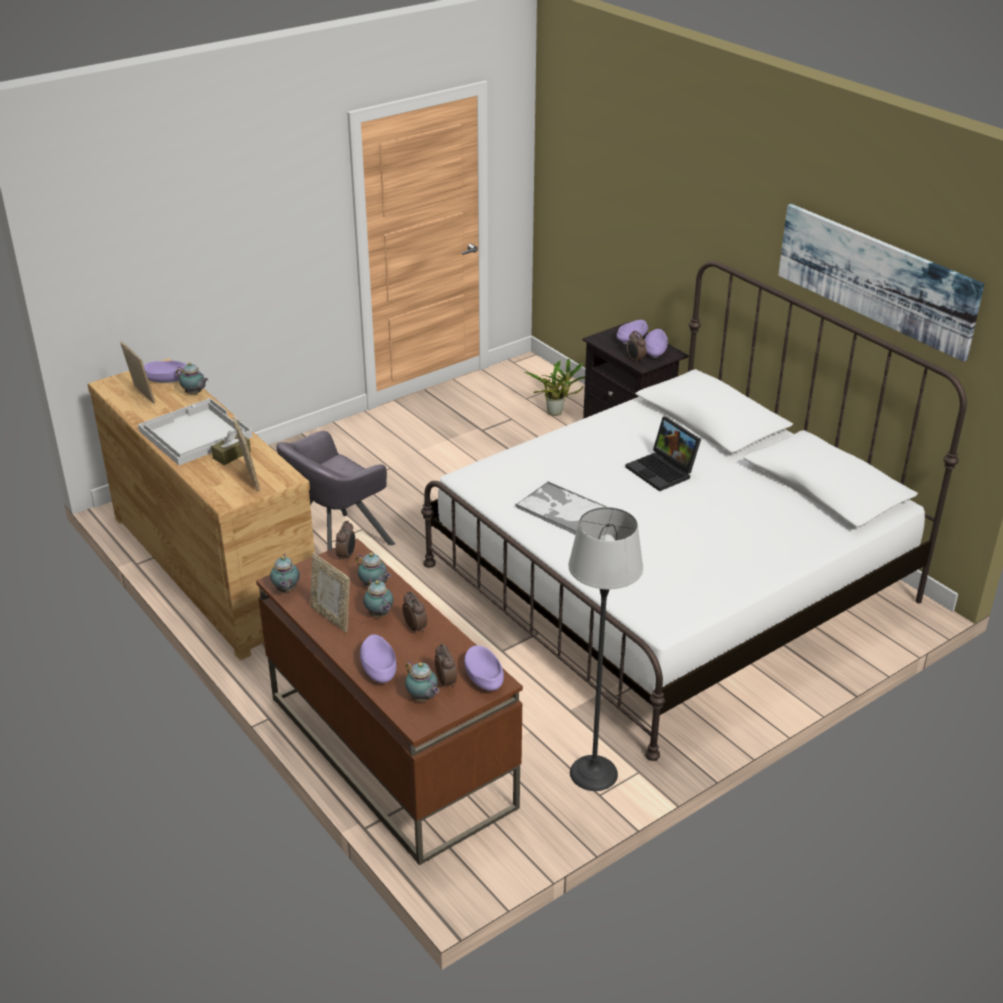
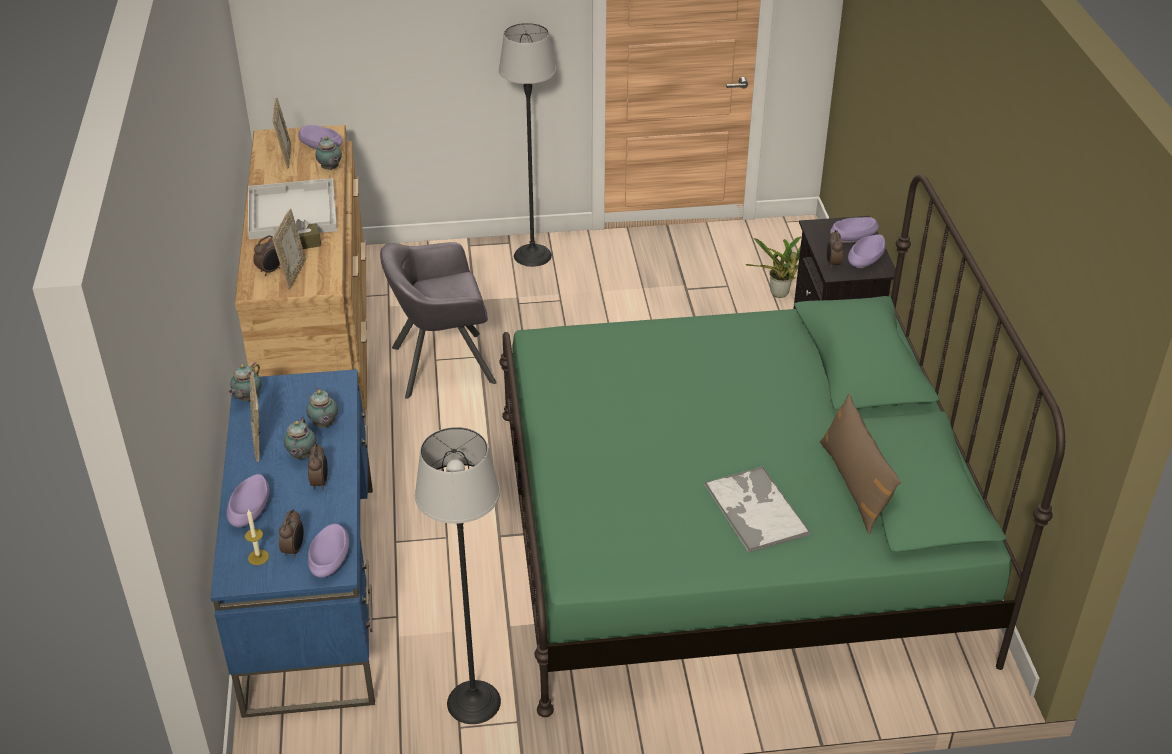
camera: 30 degrees right, 5 degrees up
brown desk [256,539,523,865] -> blue desk [210,369,375,718]
alarm clock [335,521,355,562] -> alarm clock moved to [253,235,280,276]
teapot [405,661,439,701] -> candle [245,509,269,565]
white bed [421,261,967,761] -> green bed [499,174,1065,717]
tray [515,481,607,535] -> tray moved to [705,466,810,553]
laptop [625,416,701,492] -> none
picture [778,204,984,362] -> none
none -> floor lamp [499,23,556,267]
none -> brown pillow [820,394,901,534]

